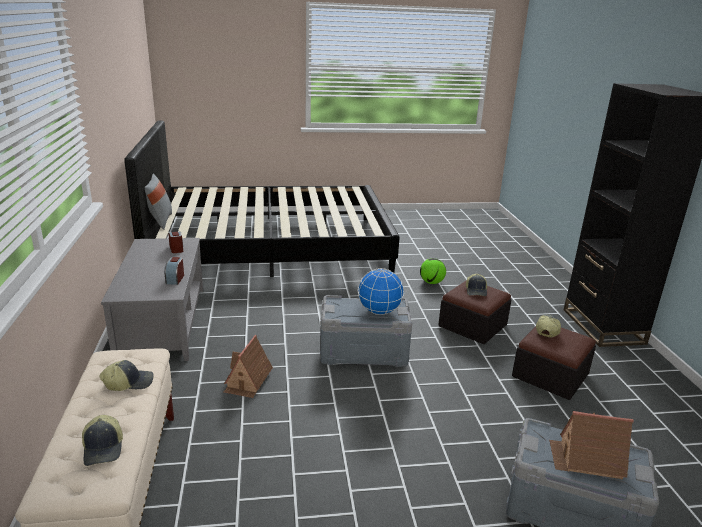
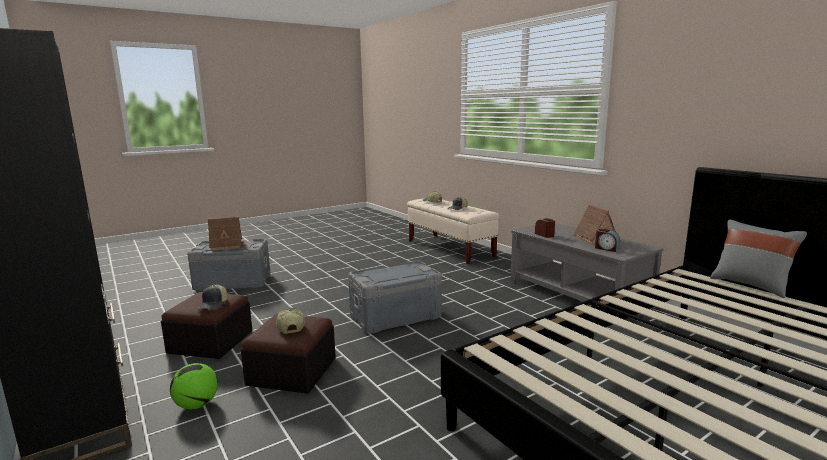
camera: 155 degrees right, 10 degrees down
toy house [224,335,273,398] -> toy house moved to [573,204,616,245]
globe [358,268,404,315] -> none
football [420,258,446,284] -> football moved to [170,363,218,409]

